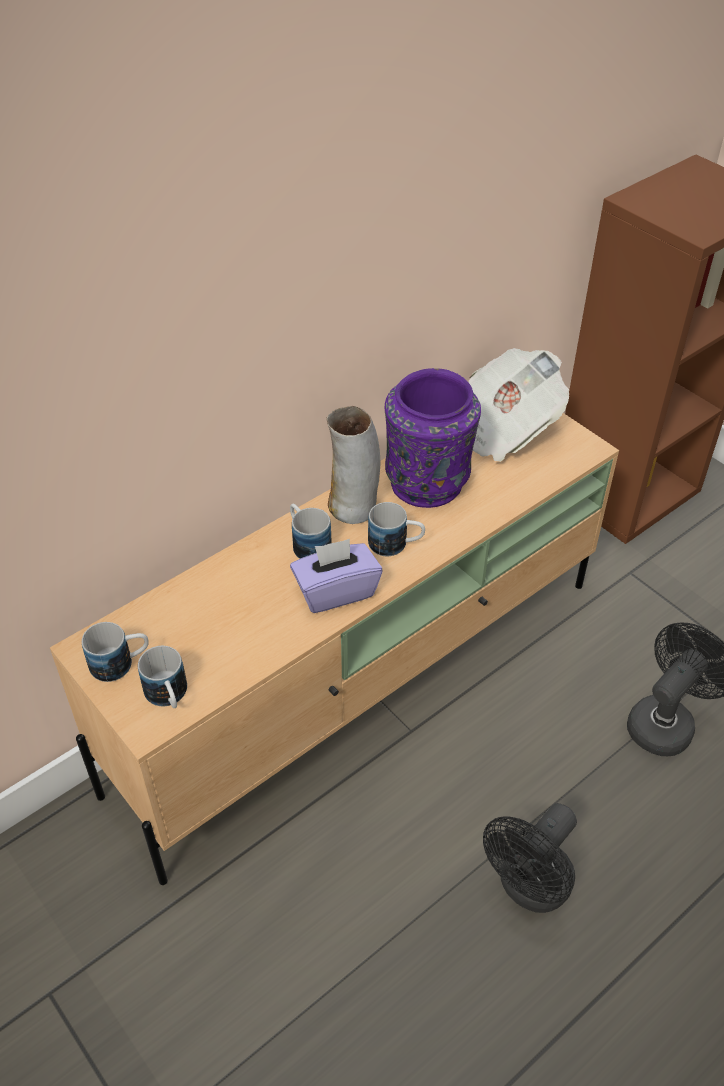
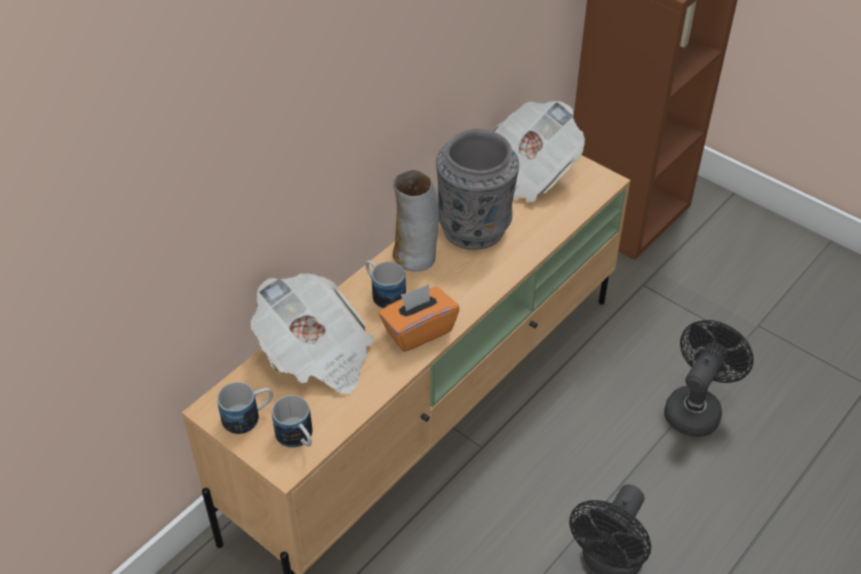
camera: 10 degrees left, 0 degrees up
purple tissue box [290,539,382,613] -> orange tissue box [379,284,459,352]
mug [368,502,425,556] -> none
purple vase [385,368,481,508] -> grey vase [436,129,519,250]
none -> newspaper [250,273,374,394]

